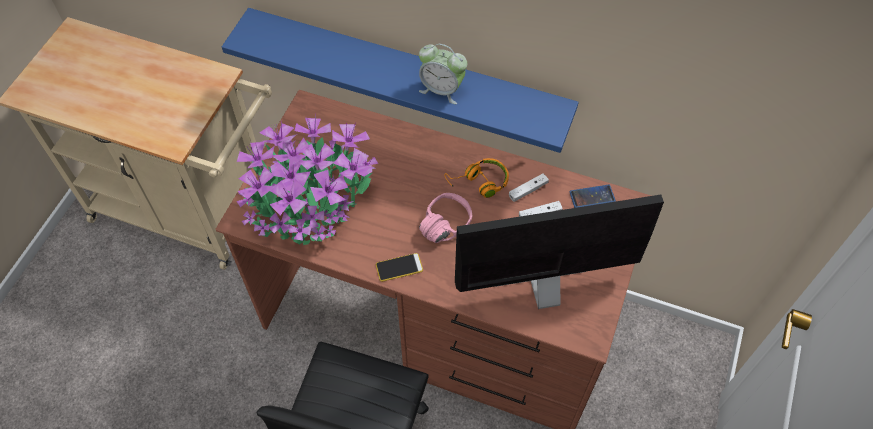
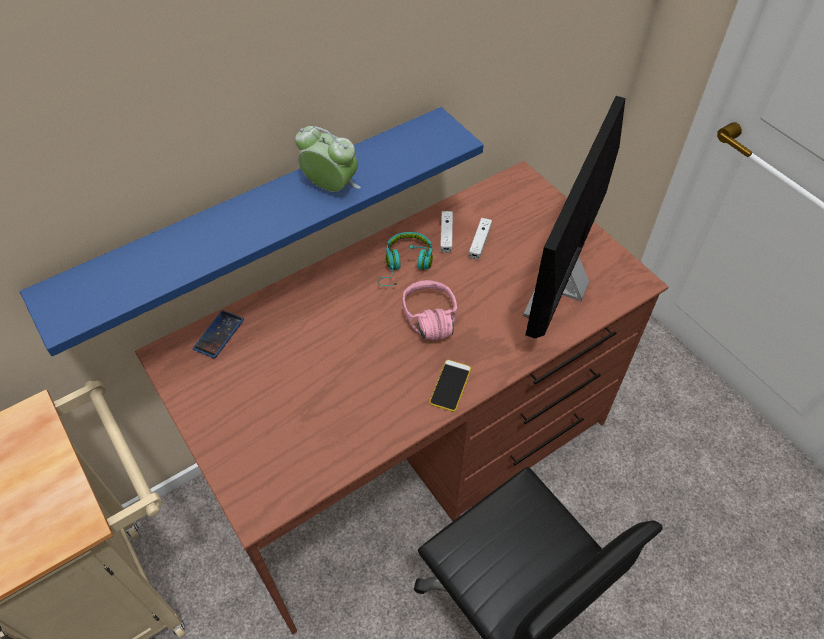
camera: 55 degrees left, 5 degrees down
potted plant [237,113,378,245] -> none
alarm clock [419,44,467,104] -> alarm clock turned 120 degrees counterclockwise [295,126,361,192]
orange headphones [445,158,509,198] -> turquoise headphones [378,232,433,286]
phone [569,185,616,208] -> phone moved to [193,310,244,358]

